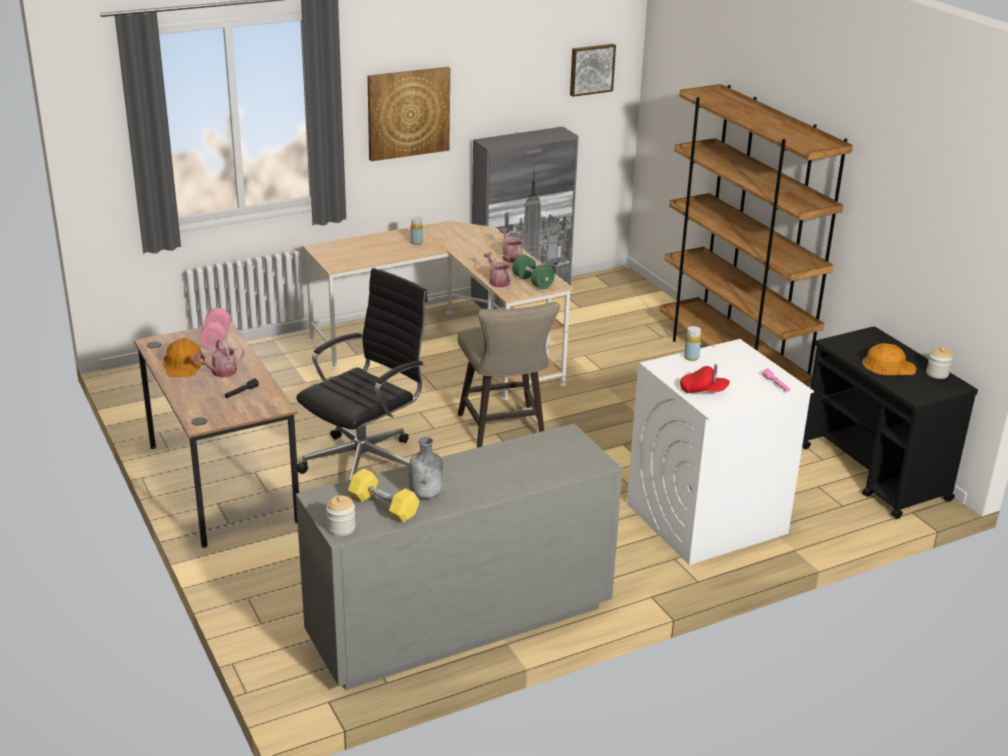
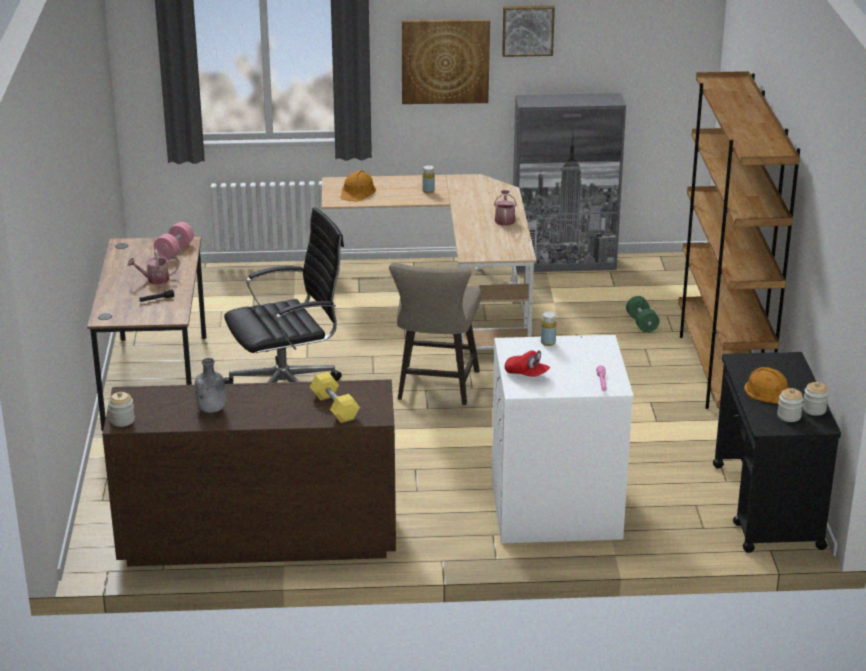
camera: 25 degrees right, 0 degrees up
orange hard hat [163,338,205,377] -> orange hard hat moved to [340,170,376,202]
grey dresser [296,423,623,690] -> brown dresser [102,379,396,566]
yellow dumbbell [348,469,420,523] -> yellow dumbbell moved to [310,372,360,423]
watering can [484,252,512,288] -> none
green dumbbell [512,255,555,289] -> green dumbbell moved to [626,296,660,333]
picture [570,44,616,97] -> picture moved to [502,5,555,57]
none -> jar [777,388,804,422]

